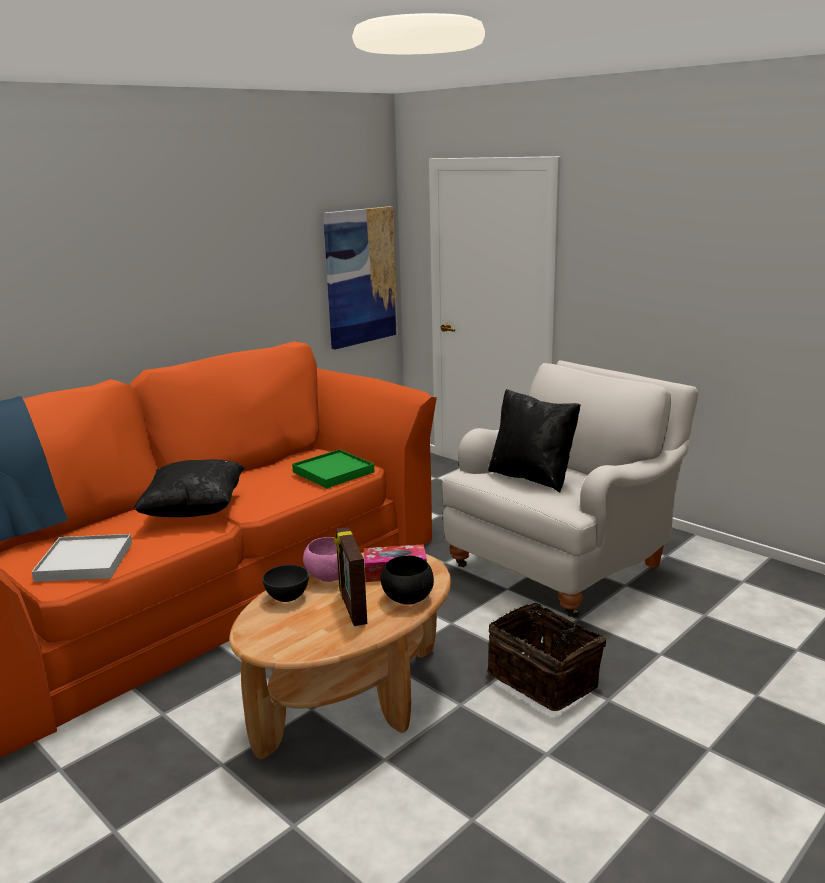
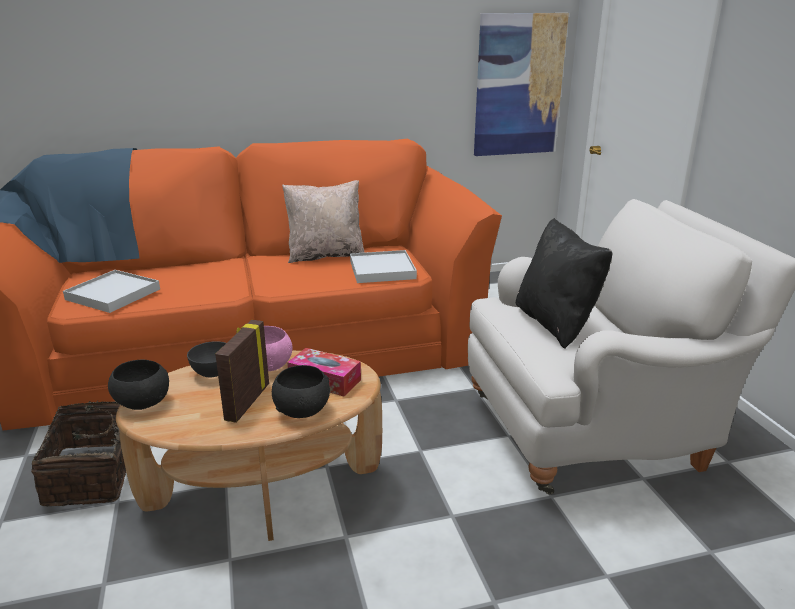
camera: 30 degrees right, 5 degrees up
black pillow [134,459,245,517] -> none
green tray [292,449,374,488] -> white tray [350,250,417,283]
basket [487,603,606,711] -> basket moved to [31,401,126,506]
none -> black bowl [108,359,169,410]
none -> beige pillow [282,180,365,263]

